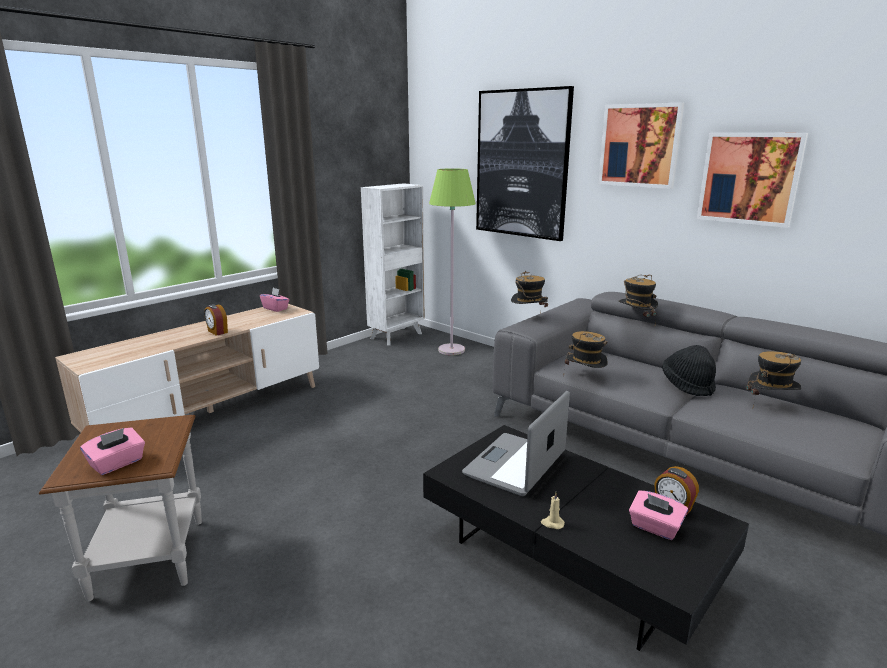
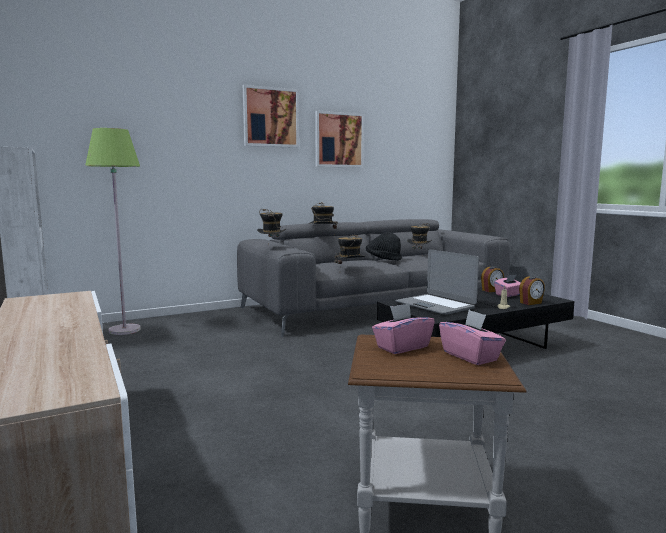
camera: 70 degrees left, 10 degrees down
alarm clock [204,304,228,336] -> alarm clock moved to [519,276,545,305]
pink tissue box [260,288,289,312] -> pink tissue box moved to [372,303,435,354]
picture [476,86,574,241] -> none

